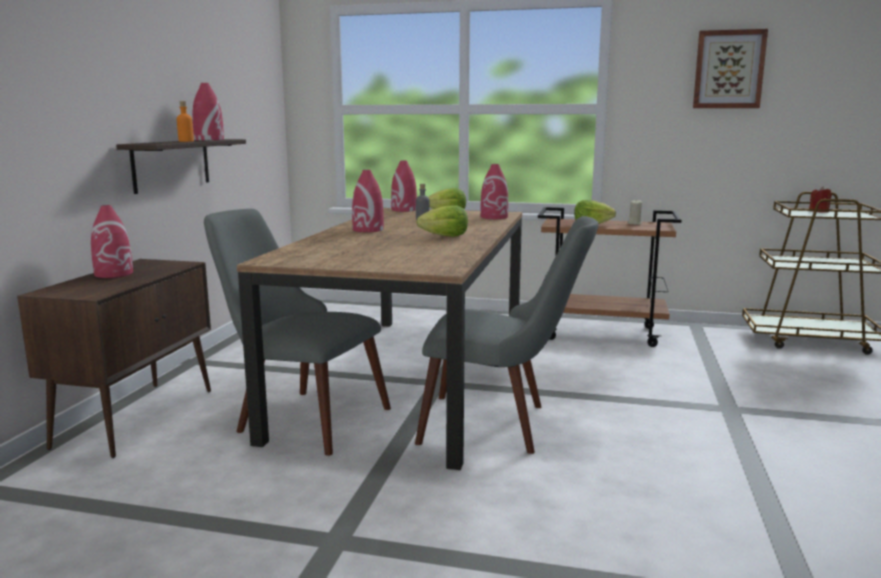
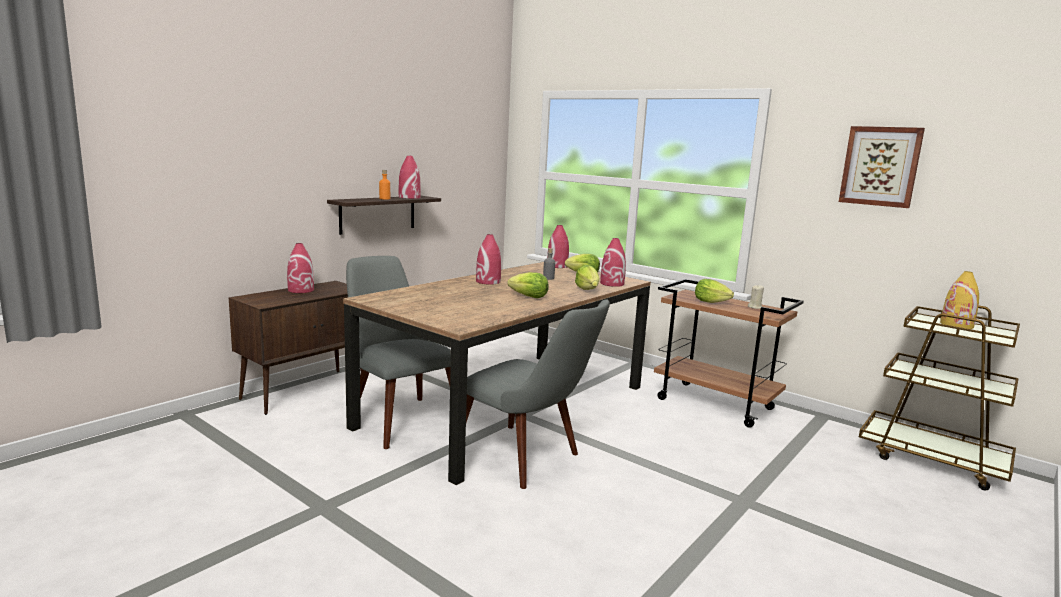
camera: 25 degrees right, 0 degrees up
red candle [809,186,832,213] -> yellow vase [940,271,979,329]
none -> lettuce [575,265,600,290]

